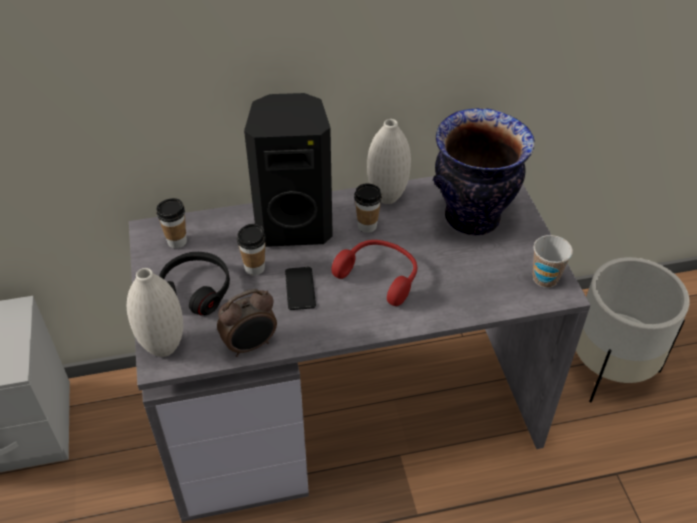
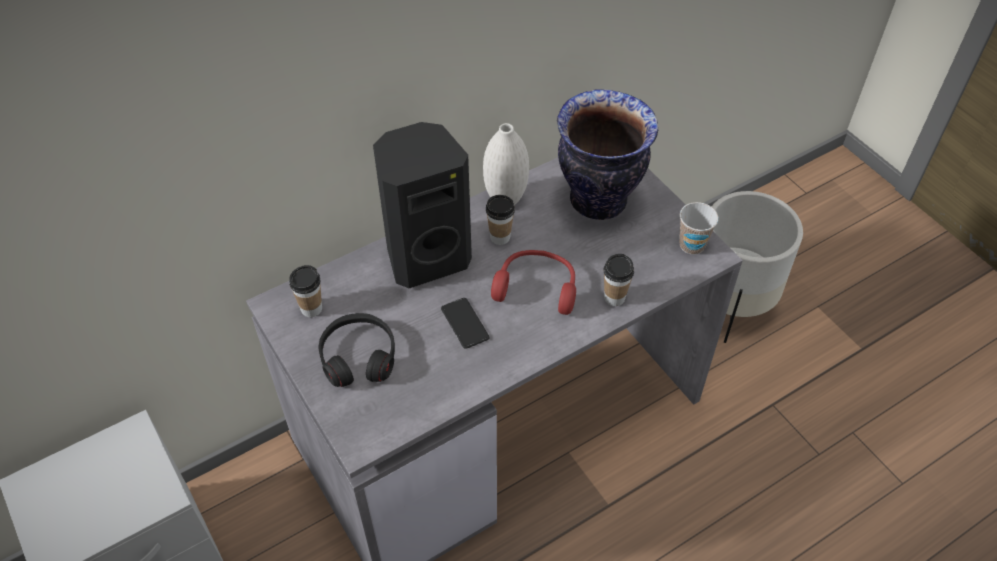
camera: 20 degrees left, 5 degrees up
white vase [127,268,183,357] -> none
alarm clock [217,289,277,357] -> none
cup [237,224,266,276] -> cup moved to [603,254,634,306]

